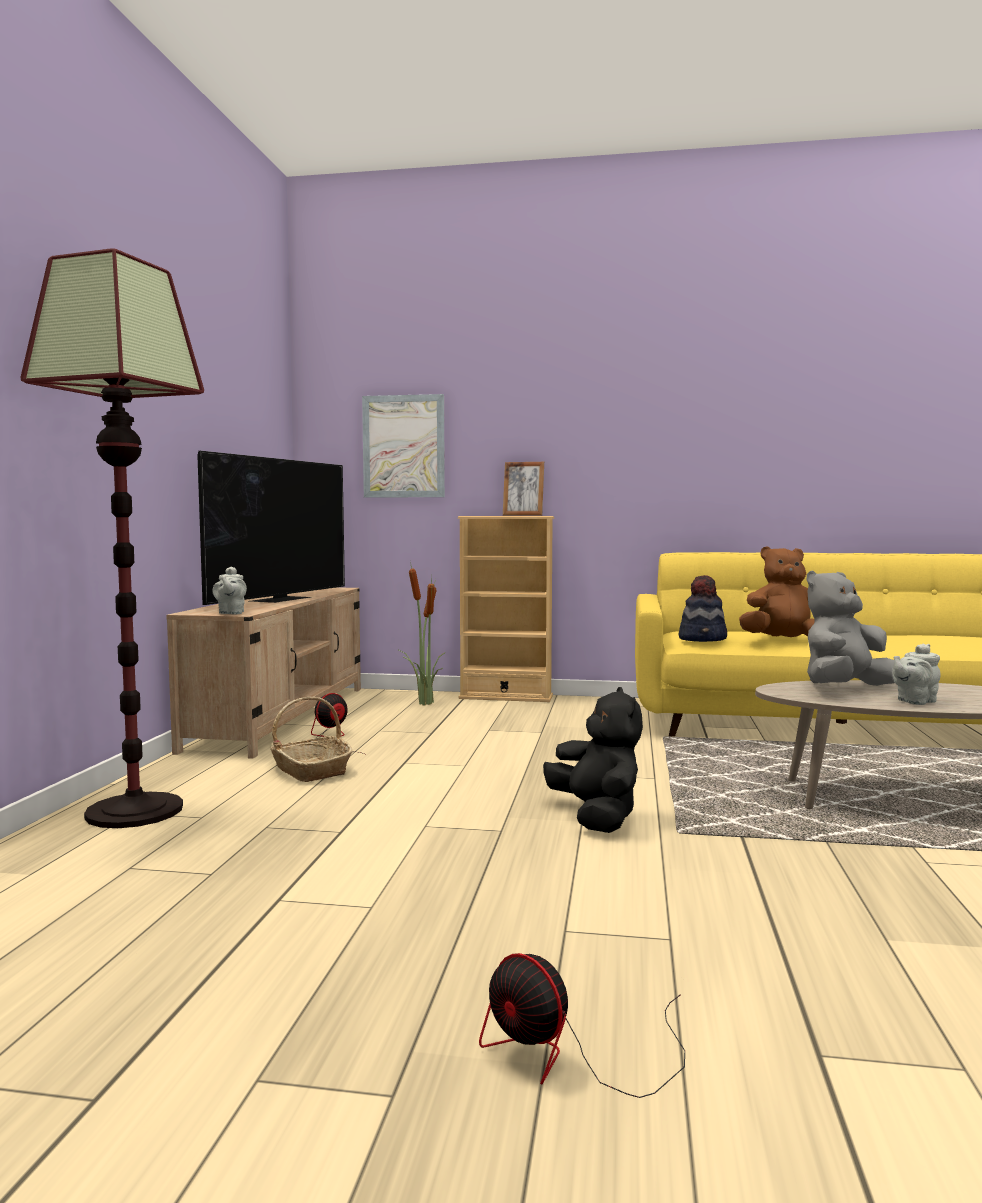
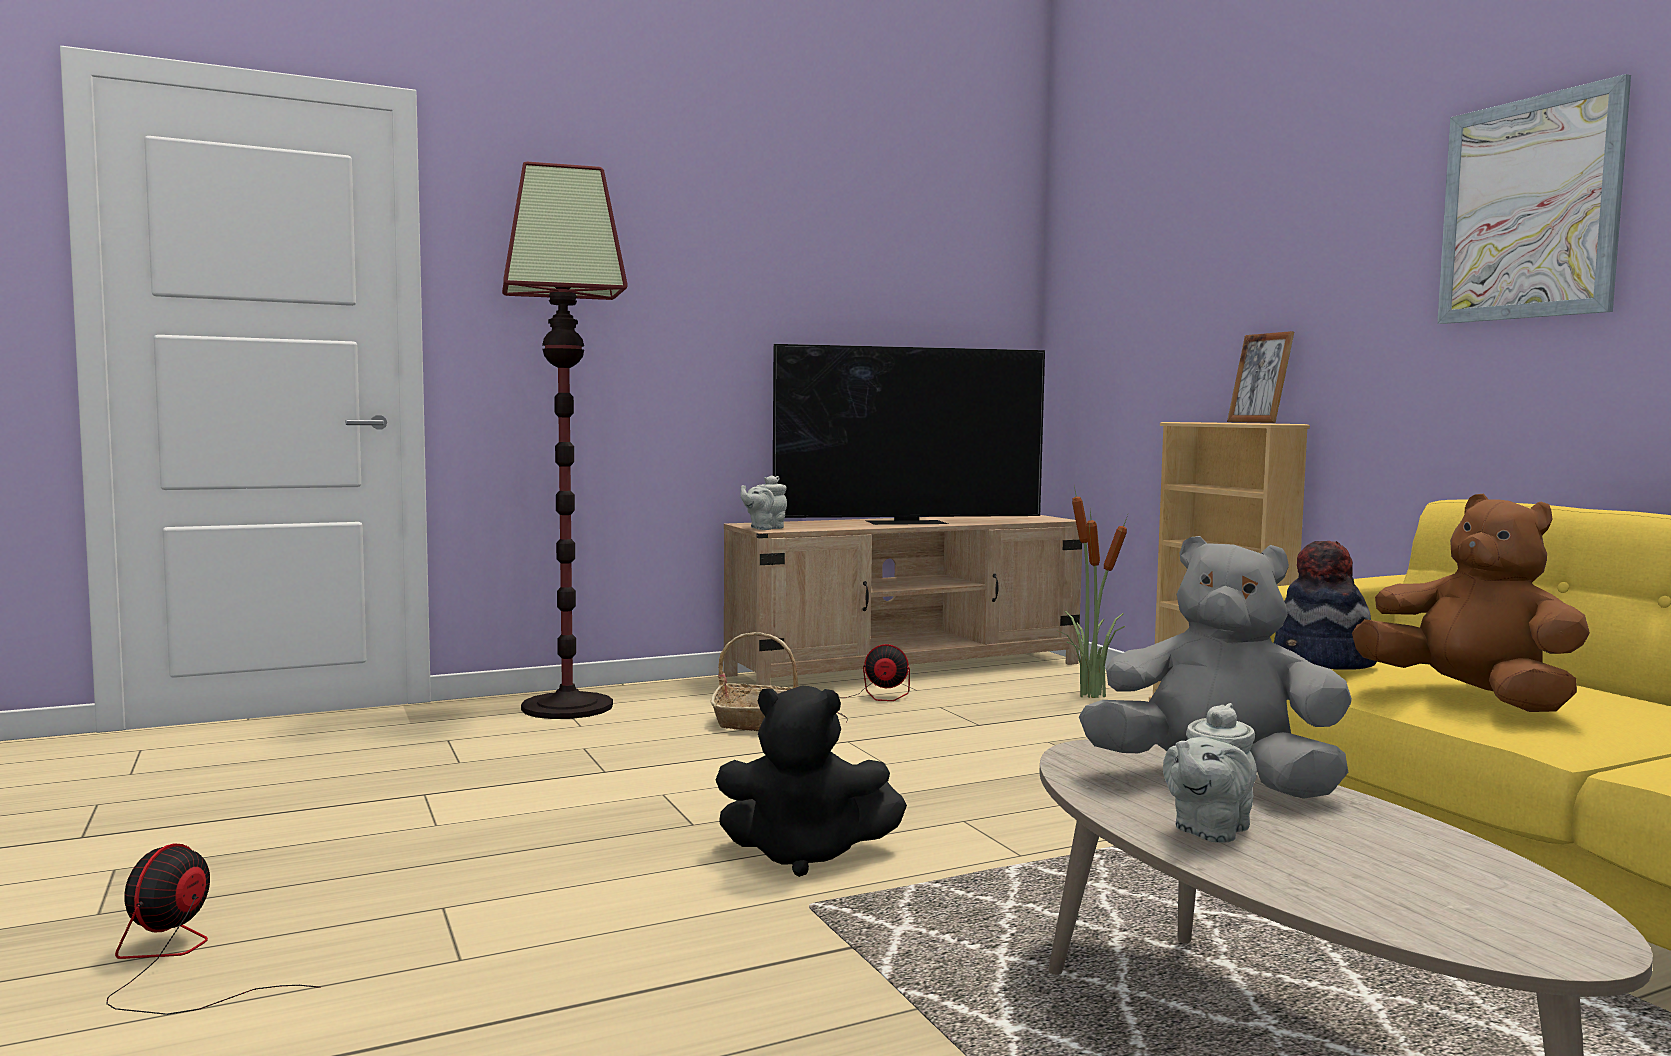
camera: 55 degrees right, 0 degrees up
picture [362,394,445,498] -> picture moved to [1437,74,1631,324]
black plush toy [543,687,643,833] -> black plush toy turned 60 degrees clockwise [716,685,907,877]
grey teapot [892,644,941,705] -> grey teapot turned 75 degrees counterclockwise [1163,703,1257,843]

